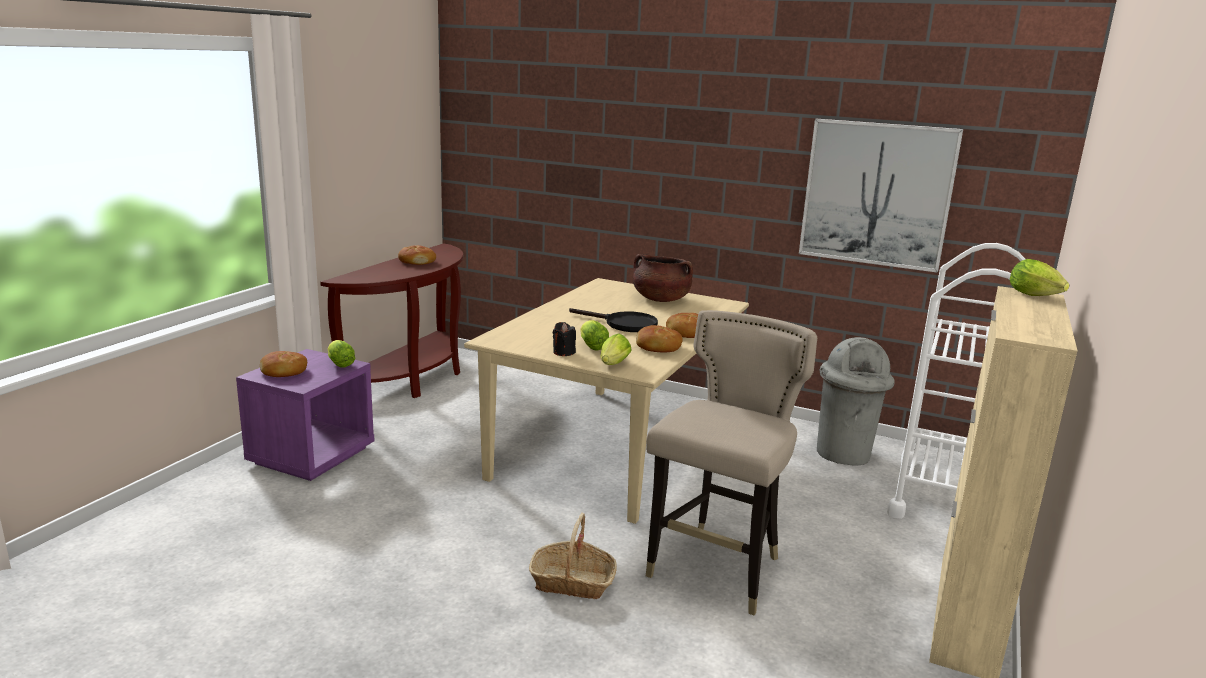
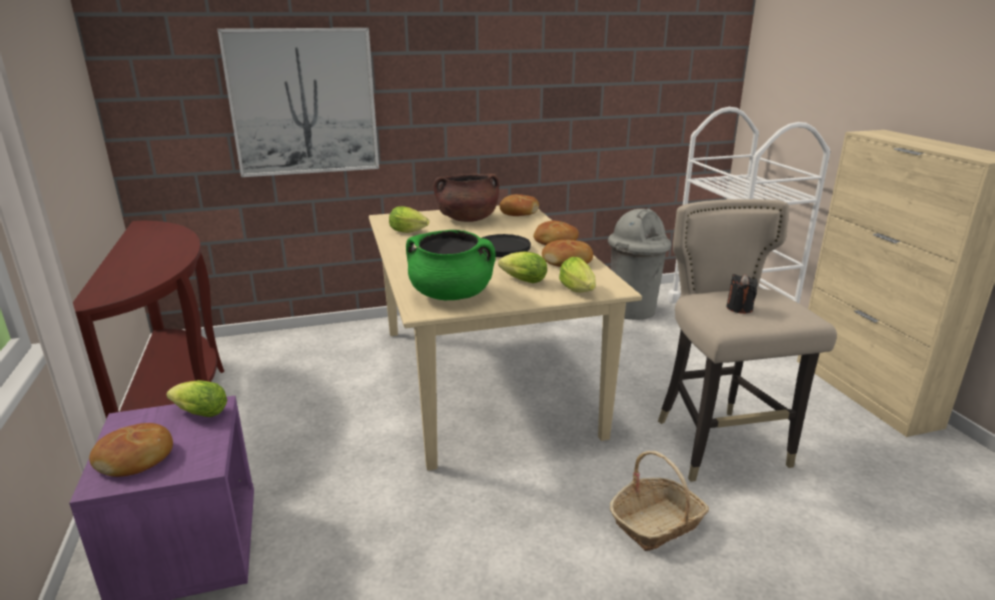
camera: 40 degrees left, 5 degrees up
bread [398,245,436,265] -> bread moved to [500,194,539,216]
black candle [553,322,576,356] -> black candle moved to [727,274,758,314]
picture [799,119,963,273] -> picture moved to [217,28,379,177]
lettuce [1010,259,1069,296] -> lettuce moved to [389,206,429,233]
none -> green cooking pot [406,230,496,300]

